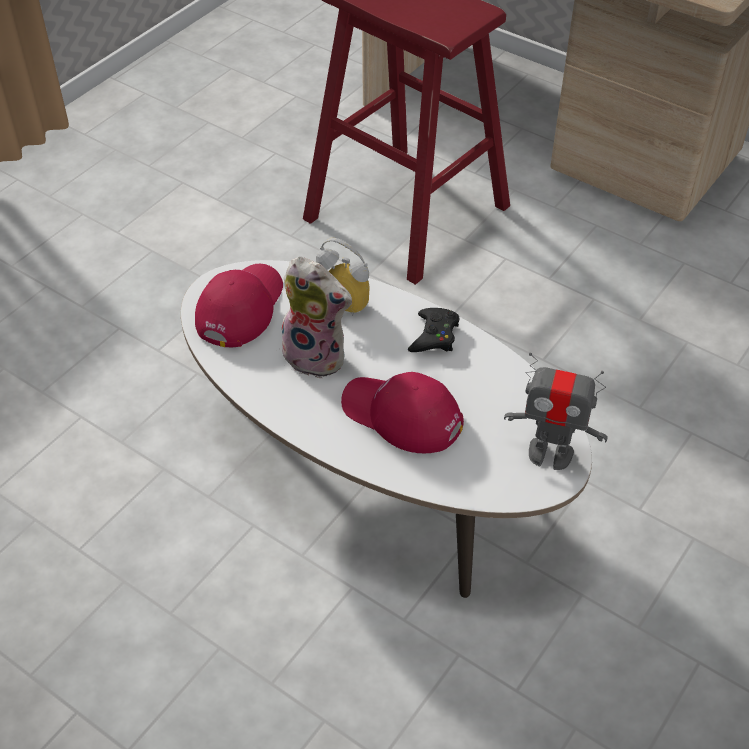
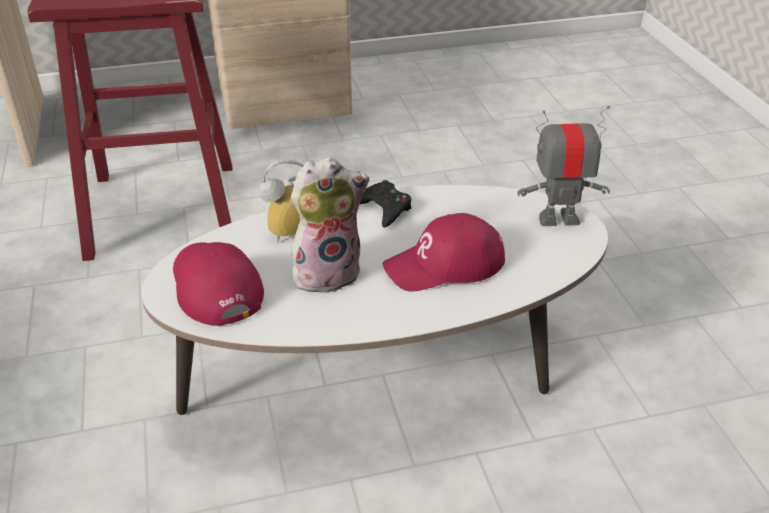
camera: 50 degrees left, 10 degrees down
toy robot [504,353,608,470] -> toy robot turned 150 degrees counterclockwise [517,106,610,226]

